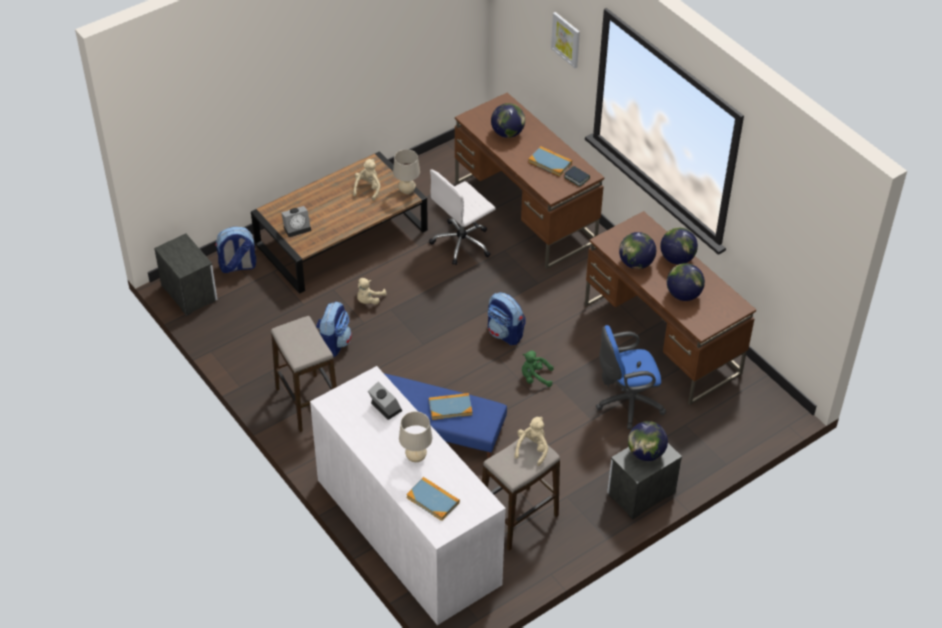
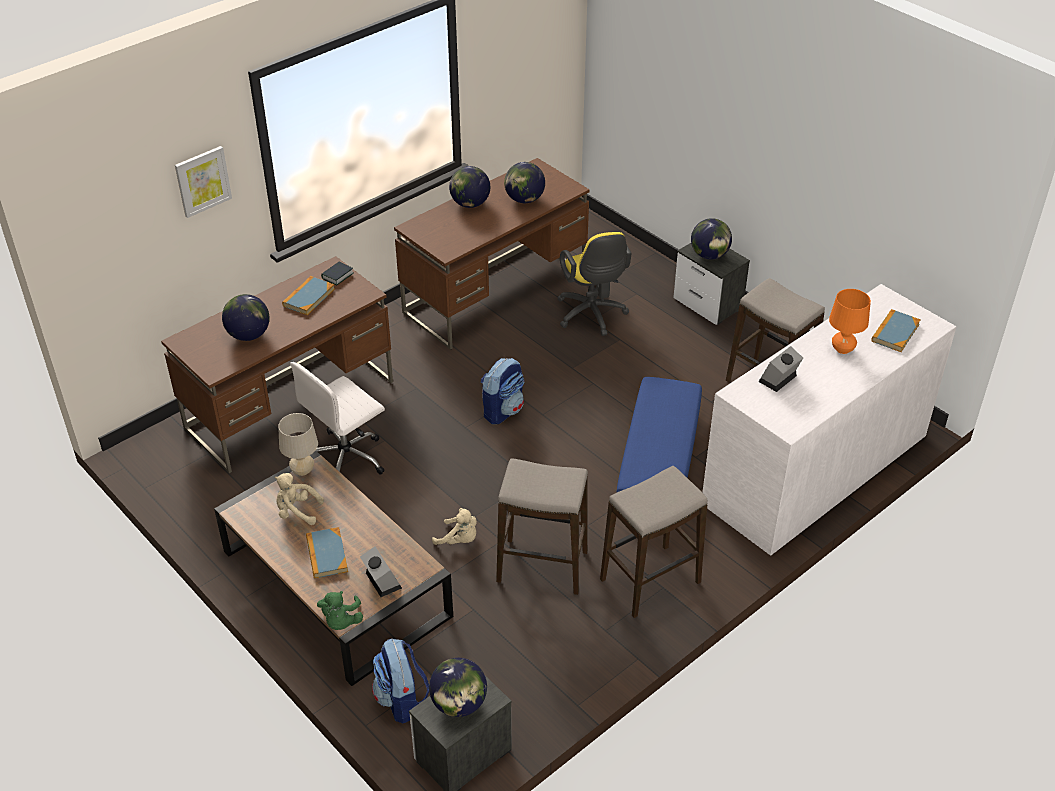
camera: 95 degrees left, 5 degrees down
backpack [316,301,352,357] -> stool [496,458,588,595]
beige table lamp [399,411,432,462] -> orange table lamp [829,289,871,354]
white office chair [429,169,496,265] -> white office chair turned 90 degrees clockwise [290,362,385,475]
book [429,393,472,420] -> book moved to [306,527,348,578]
beige plush toy [514,417,548,466] -> none
green plush toy [522,350,554,387] -> green plush toy moved to [317,591,363,630]
blue office chair [596,325,666,429] -> yellow office chair [557,232,632,336]
globe [619,232,656,269] -> globe moved to [429,658,487,717]

